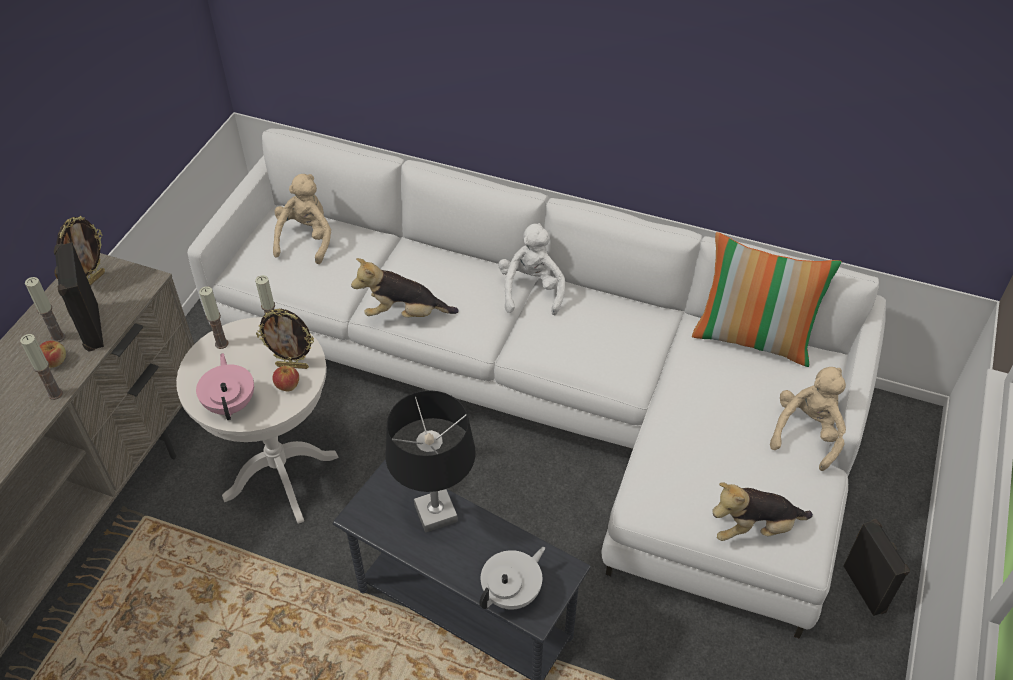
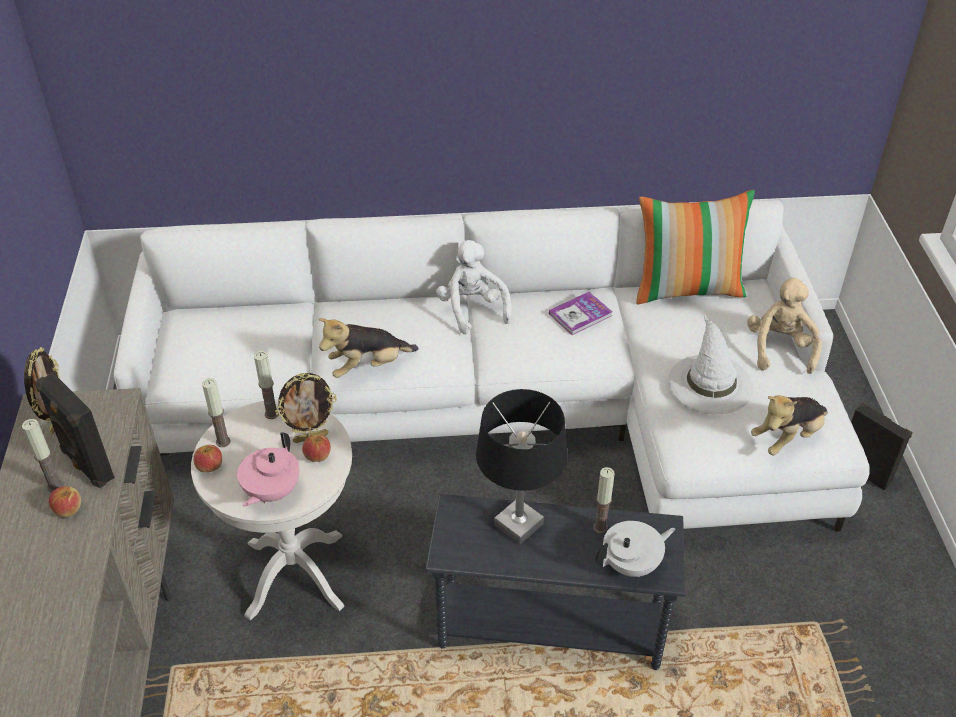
camera: 25 degrees left, 5 degrees down
candle [20,334,63,400] -> candle moved to [593,467,615,534]
pink teapot [196,353,254,420] -> pink teapot turned 120 degrees counterclockwise [237,432,299,507]
beige plush toy [273,174,331,264] -> none
white teapot [479,547,545,610] -> white teapot turned 45 degrees clockwise [596,521,675,577]
none -> apple [194,445,222,473]
none -> book [549,292,612,335]
none -> white hat [669,314,754,414]

